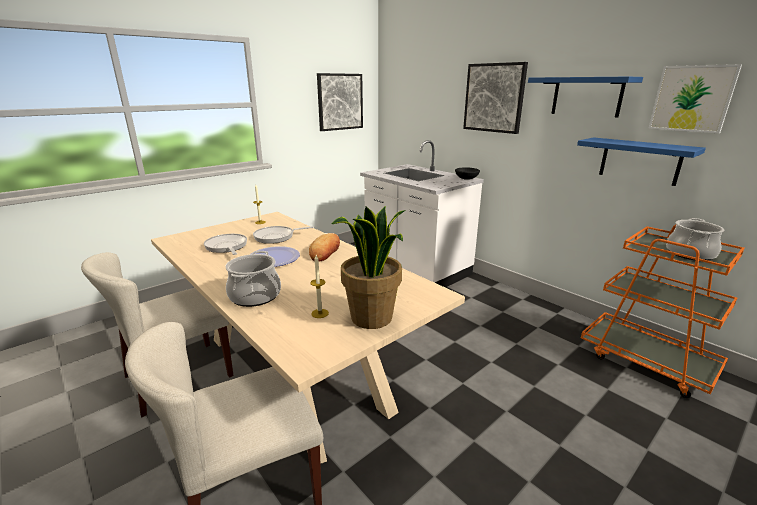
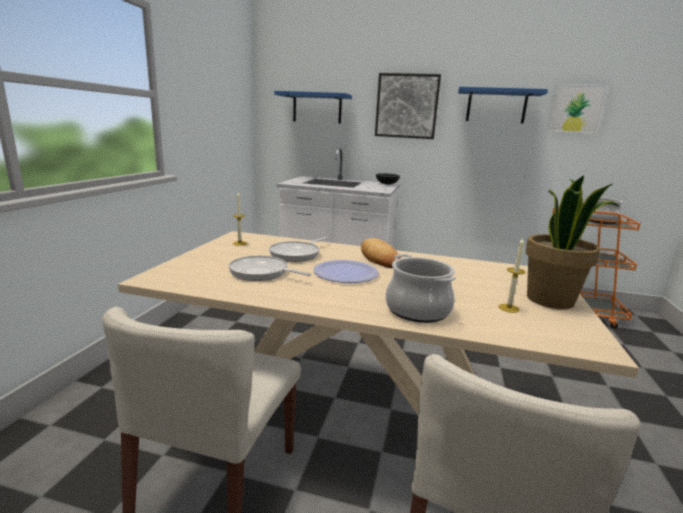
camera: 35 degrees left, 5 degrees down
picture [317,73,363,131] -> none
blue shelf [577,137,706,186] -> blue shelf moved to [274,91,352,124]

